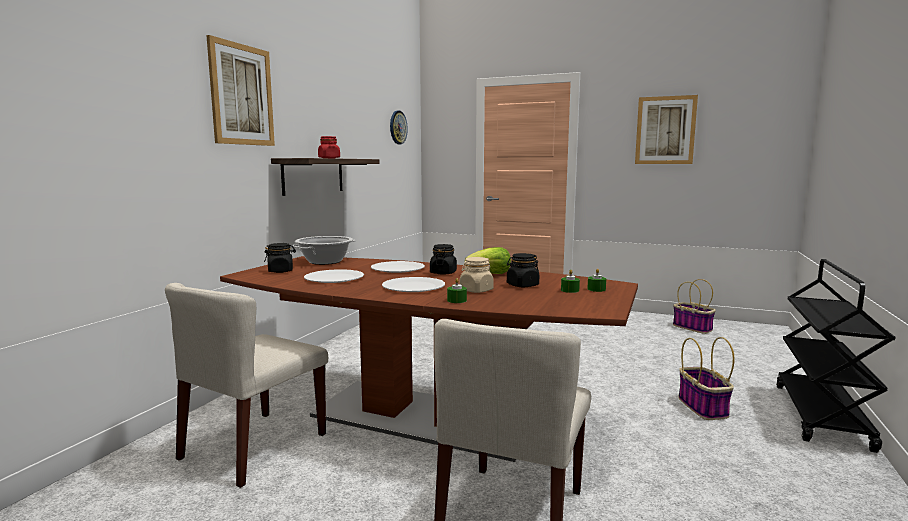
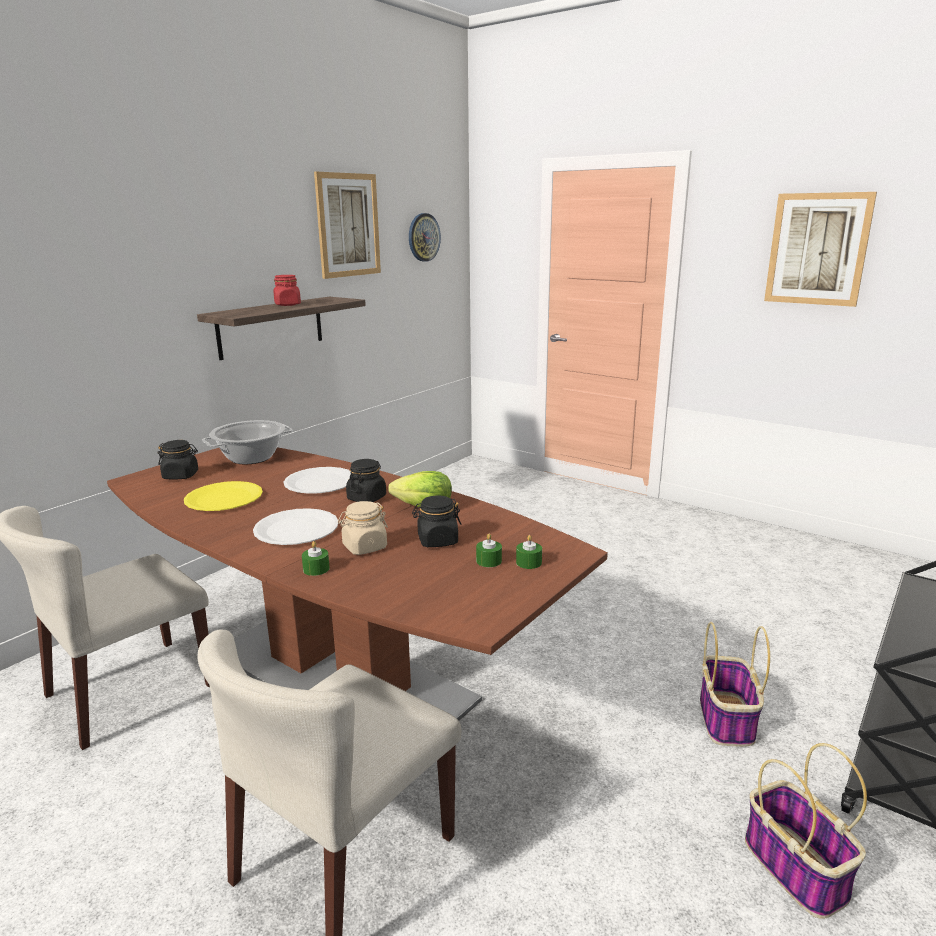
camera: 15 degrees right, 10 degrees up
picture [206,35,275,146] -> picture moved to [314,172,381,279]
white plate [304,269,364,283] -> yellow plate [184,481,263,511]
basket [673,279,716,334] -> basket moved to [745,743,867,919]

